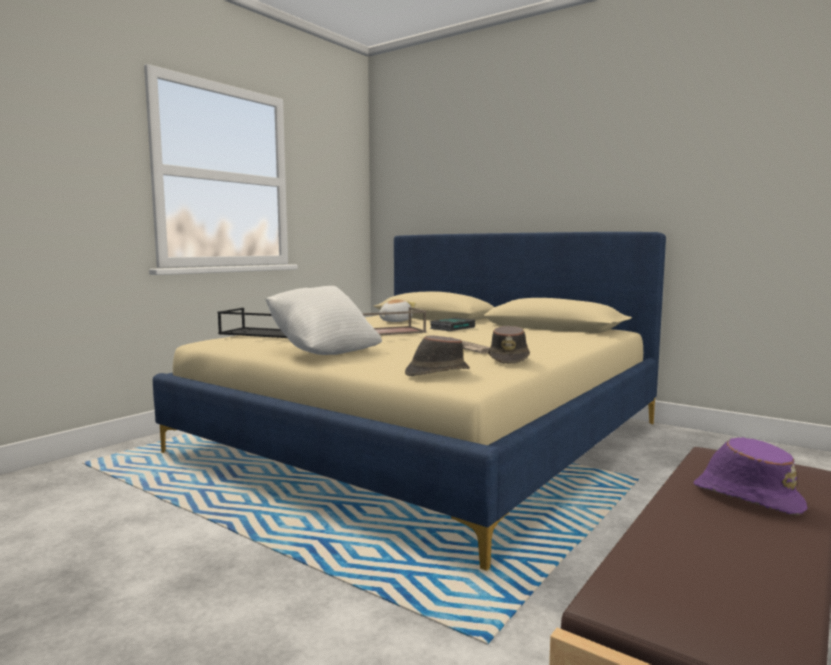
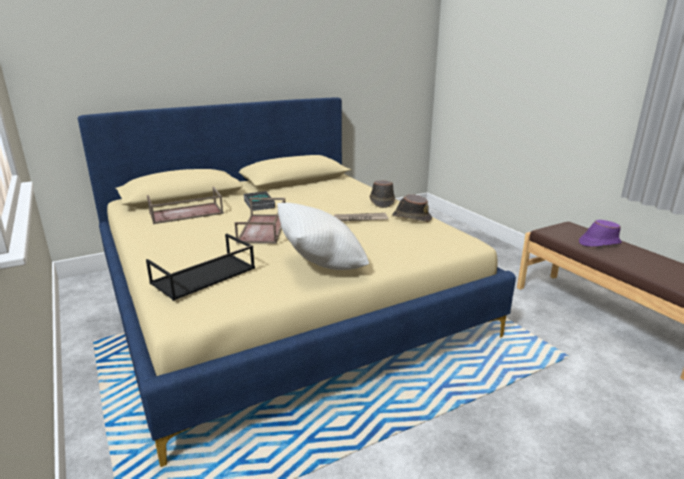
camera: 65 degrees left, 15 degrees up
plush toy [379,299,416,322] -> brown tray [147,187,224,224]
brown hat [405,335,470,376] -> brown hat moved to [370,181,395,208]

